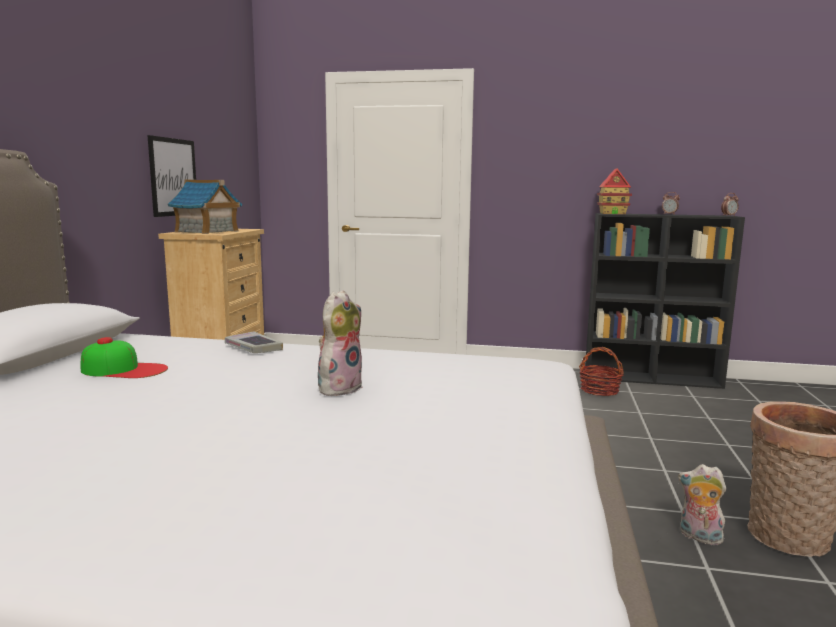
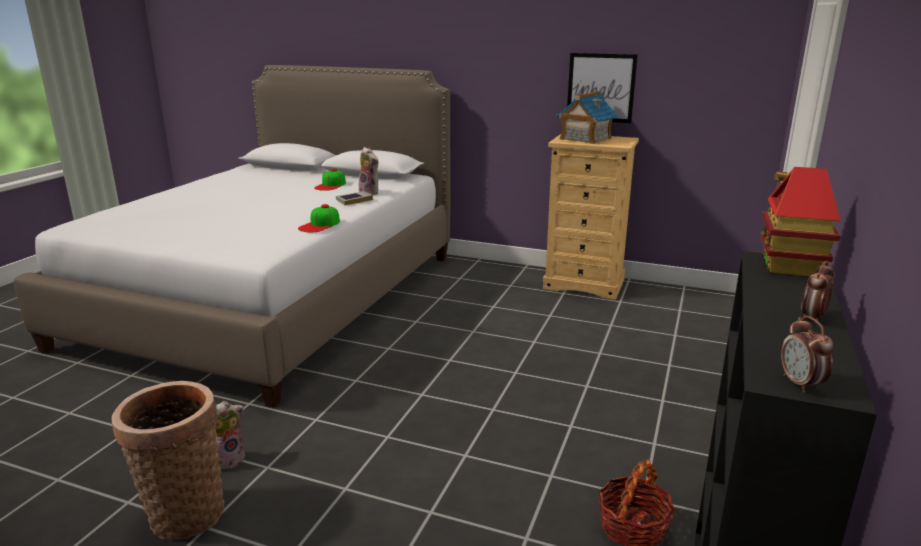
camera: 100 degrees right, 10 degrees up
plush toy [318,290,363,396] -> plush toy moved to [359,147,379,195]
none -> cap [298,204,340,232]

